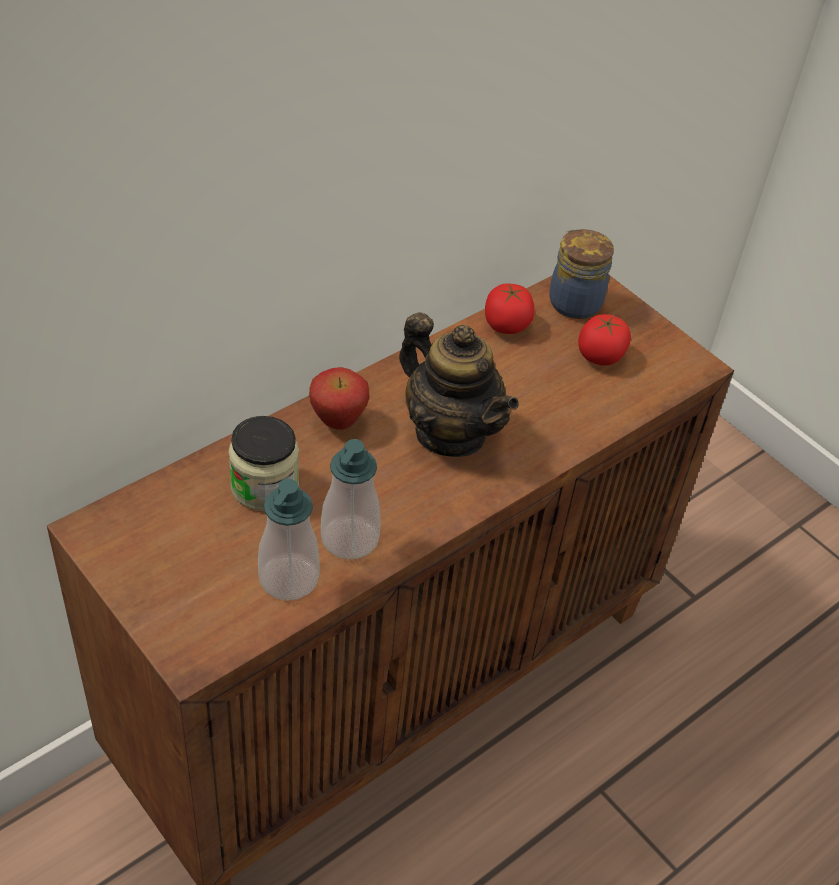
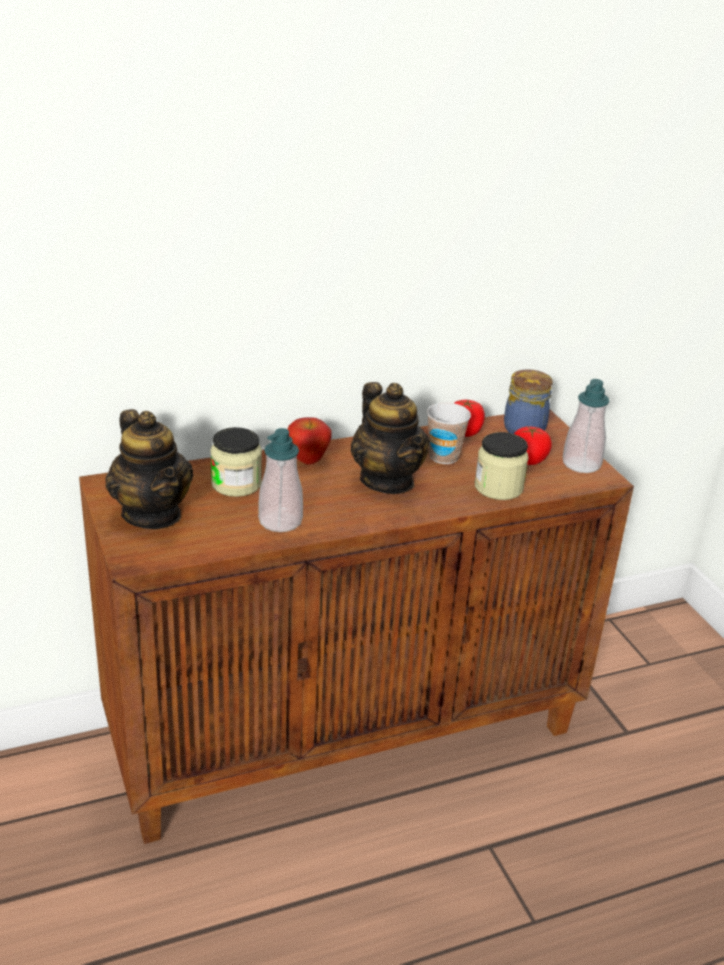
camera: 20 degrees right, 15 degrees down
soap dispenser [258,479,320,601] -> soap dispenser moved to [563,379,609,473]
none -> teapot [105,409,193,529]
none -> cup [427,403,471,464]
none -> jar [474,432,529,500]

